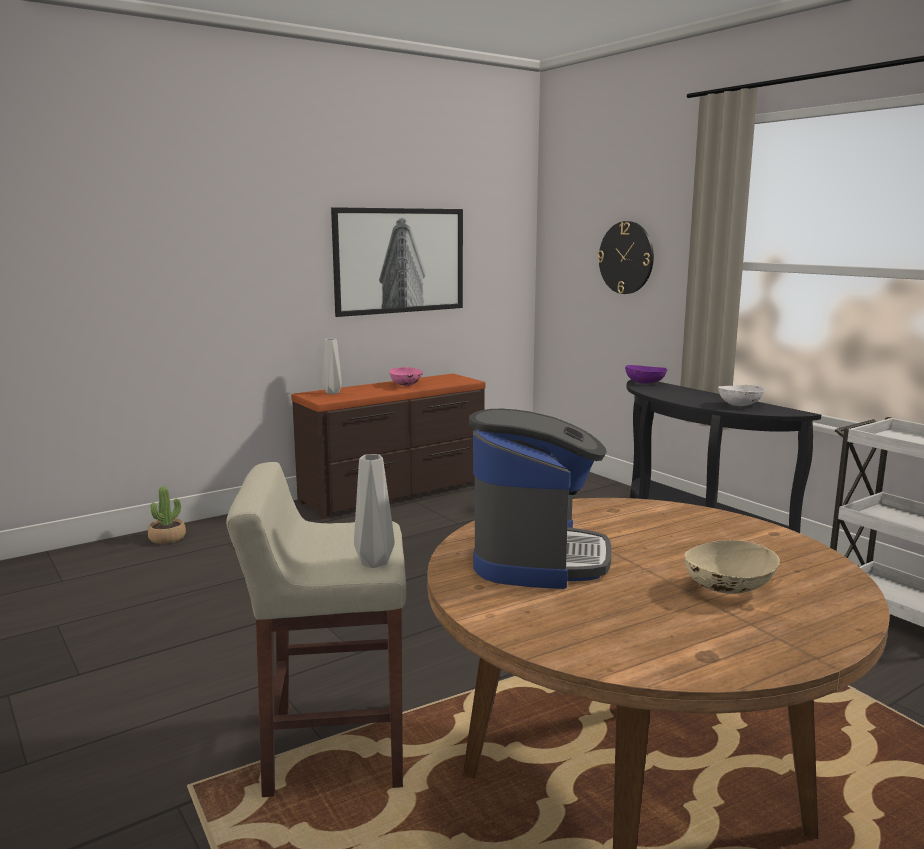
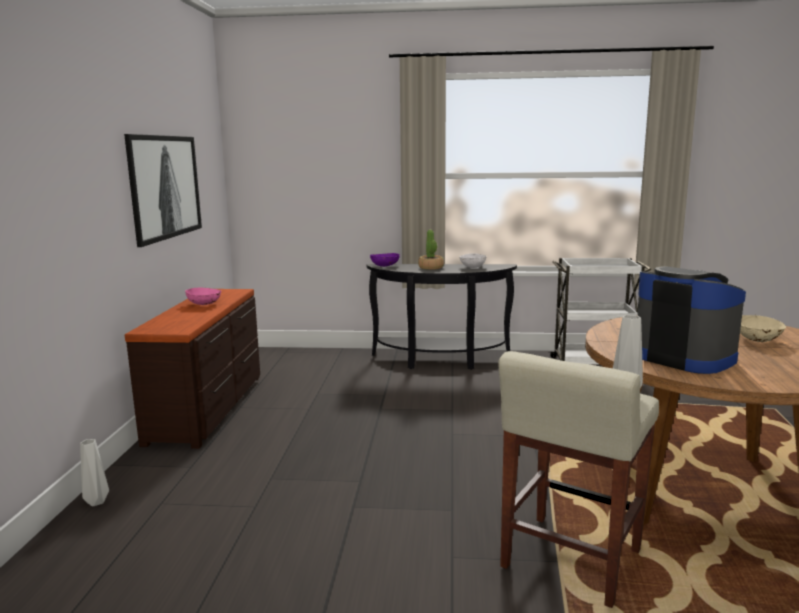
camera: 50 degrees left, 0 degrees up
potted plant [148,486,186,544] -> potted plant moved to [418,230,444,270]
grey vase [322,339,342,394] -> grey vase moved to [80,439,109,506]
wall clock [597,221,654,294] -> none

